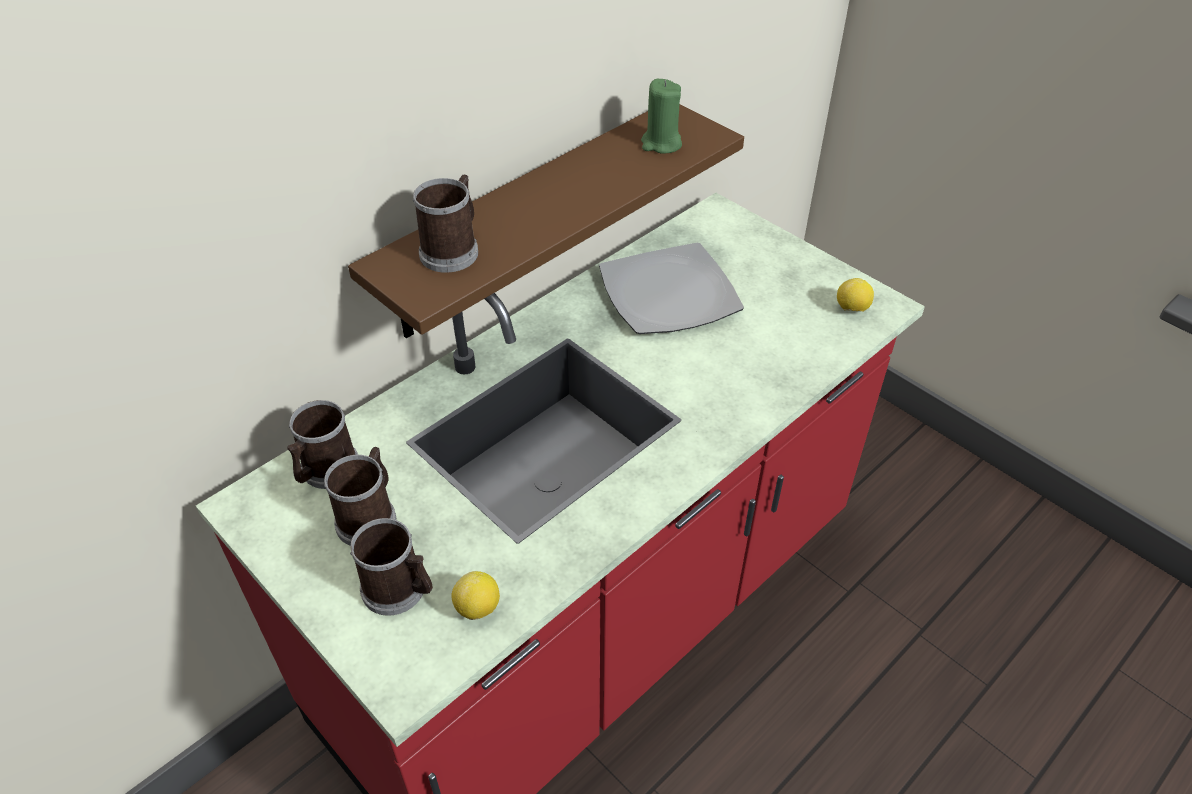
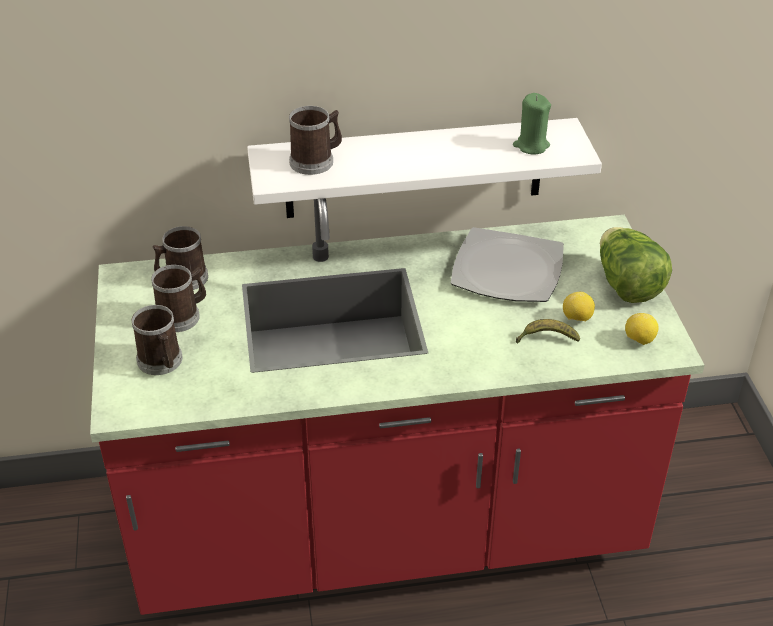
camera: 35 degrees right, 5 degrees down
brown shelf [348,104,744,338] -> white shelf [247,118,602,218]
lemon [451,571,500,620] -> lemon moved to [563,292,595,322]
none -> banana [516,319,580,343]
none -> lettuce [600,227,672,303]

